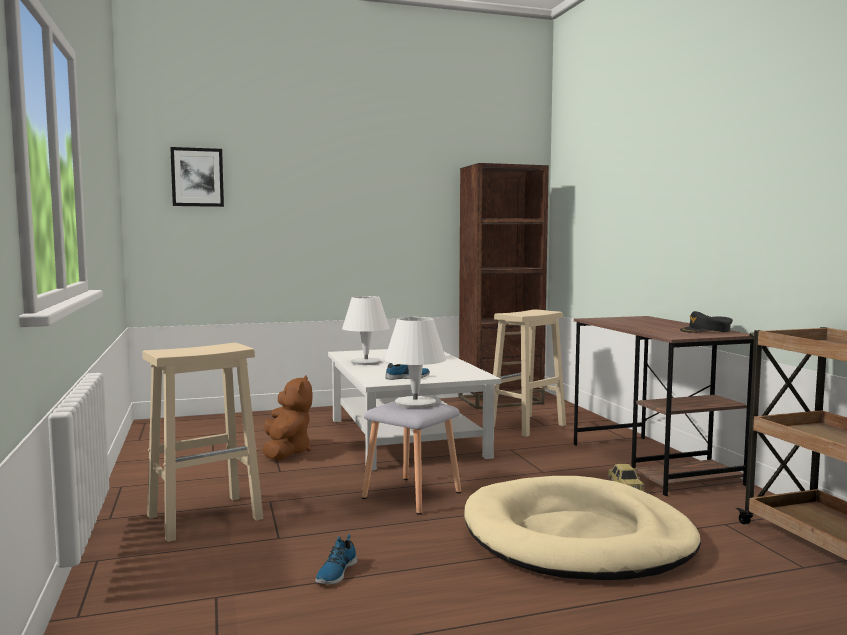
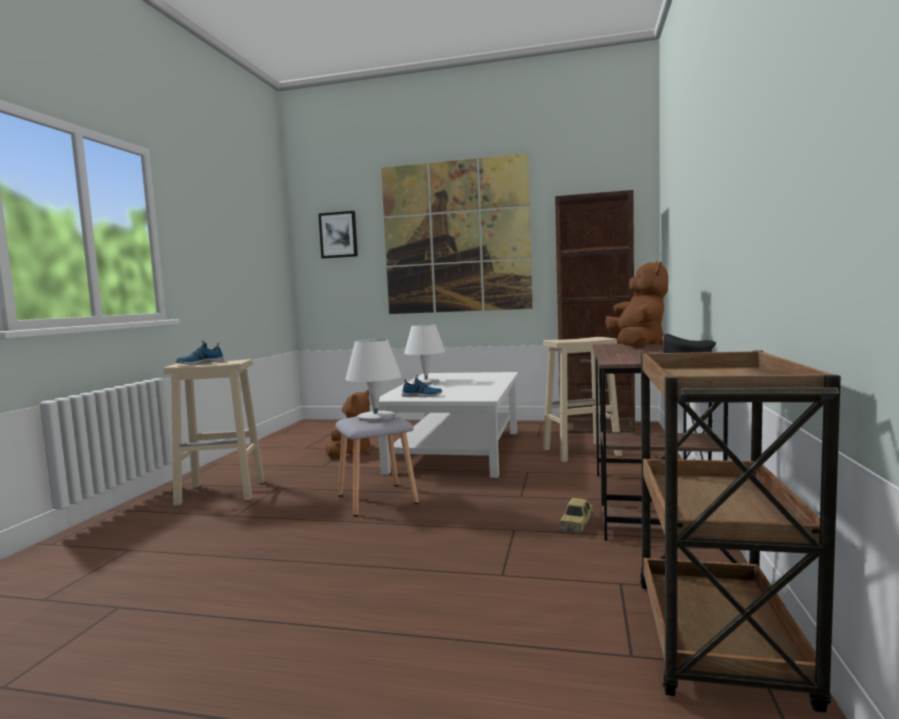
camera: 30 degrees right, 0 degrees up
shoe [315,534,357,584] -> shoe moved to [176,340,224,365]
beige dog bed [464,476,701,580] -> none
none -> picture [381,153,533,314]
none -> brown plush toy [605,261,668,348]

